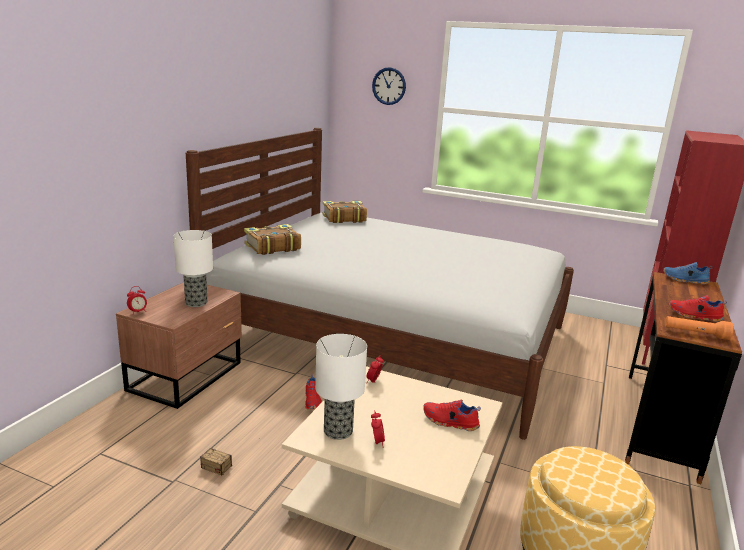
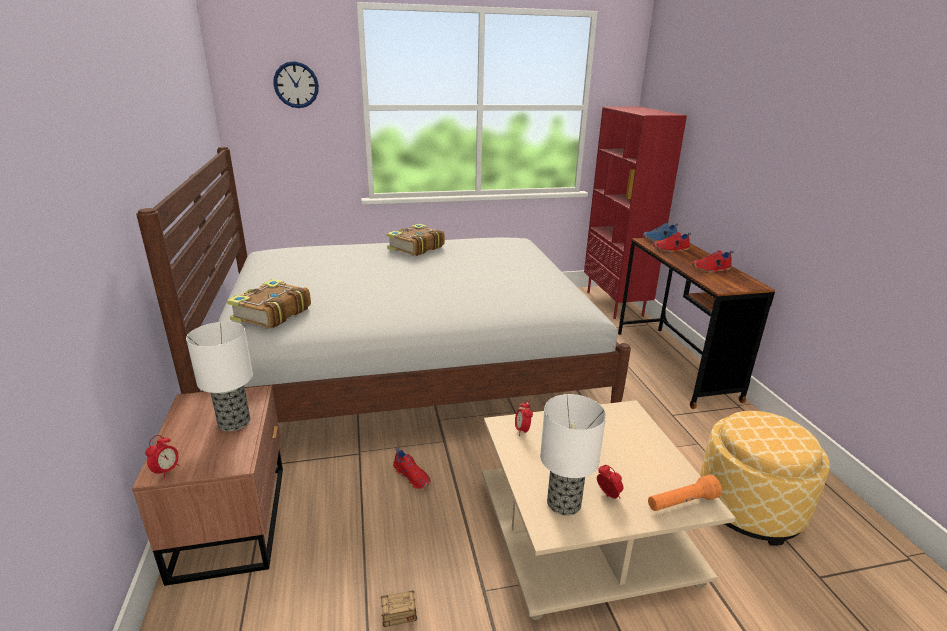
camera: 35 degrees left, 5 degrees up
book [322,201,367,223] -> book moved to [386,224,445,256]
red shoe [423,400,481,431] -> red shoe moved to [653,232,691,253]
orange flashlight [665,316,734,340] -> orange flashlight moved to [648,475,722,511]

